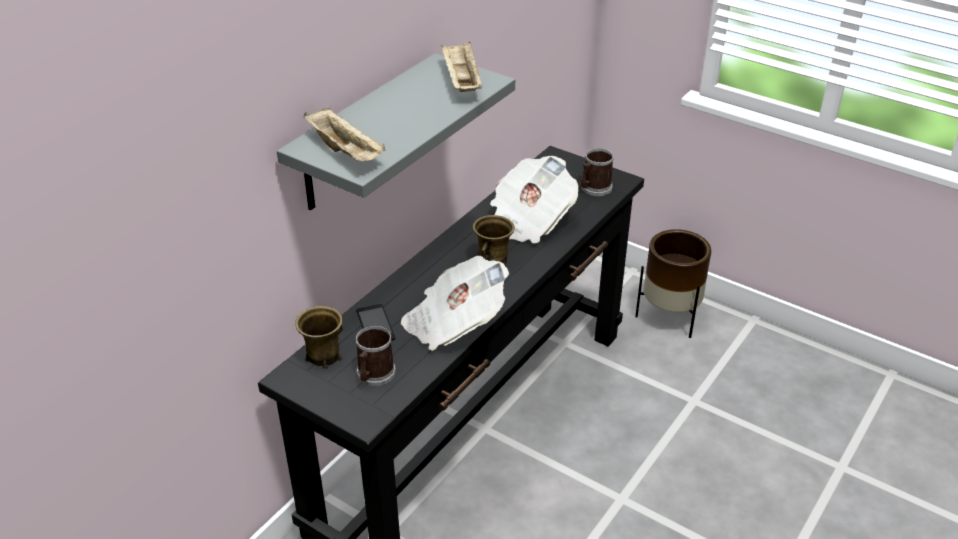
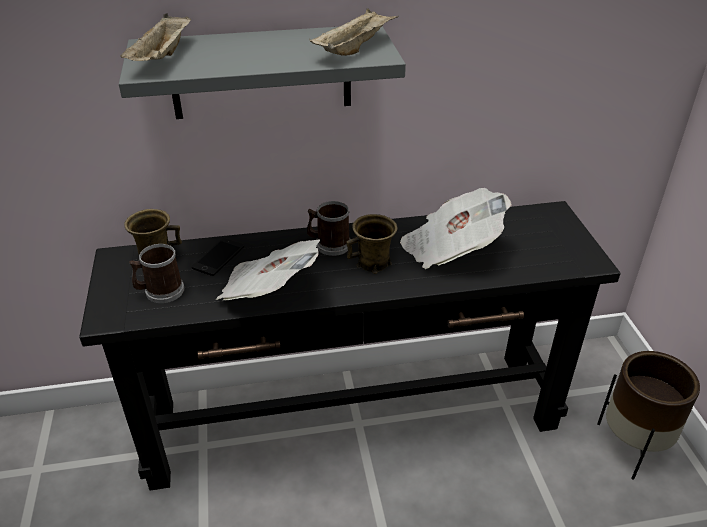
camera: 45 degrees right, 0 degrees up
mug [581,148,614,196] -> mug moved to [307,201,350,256]

